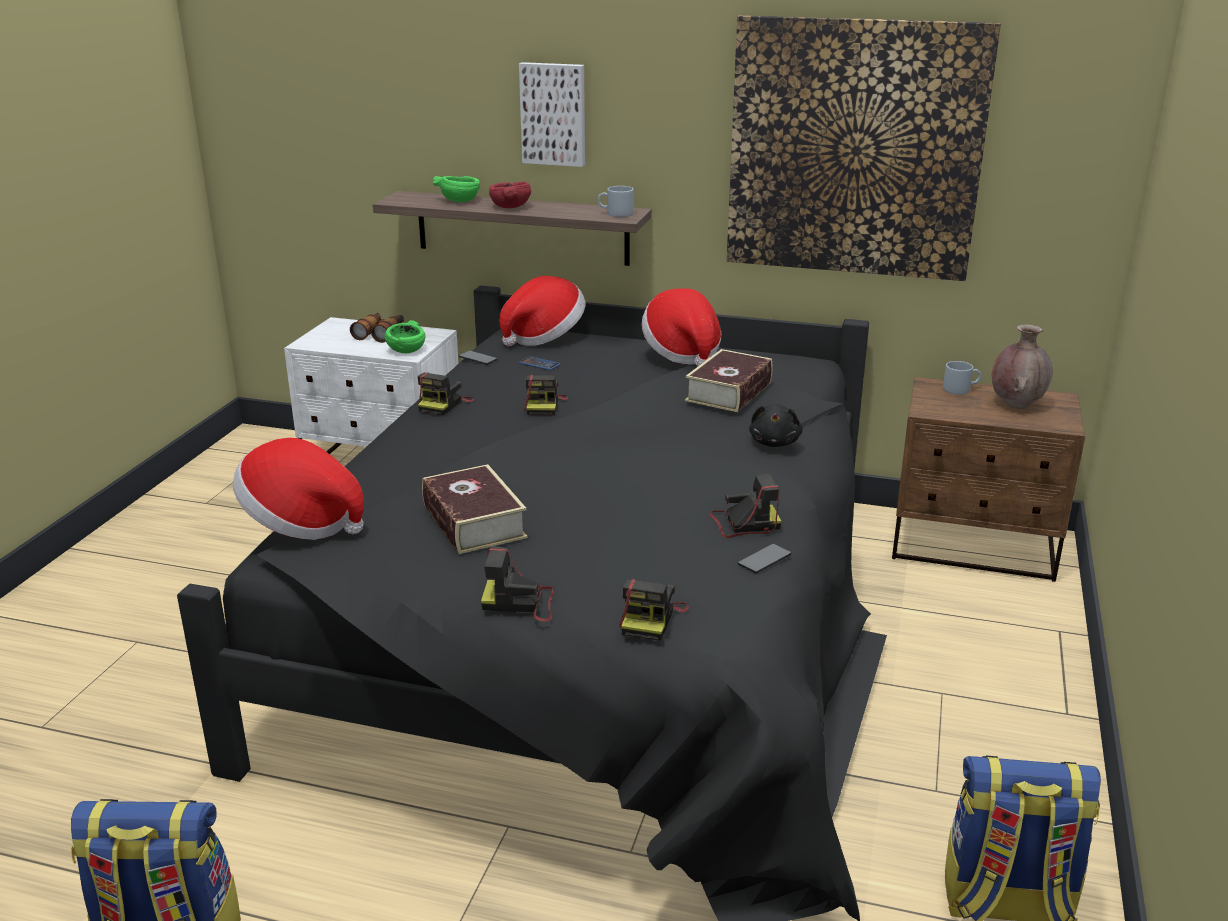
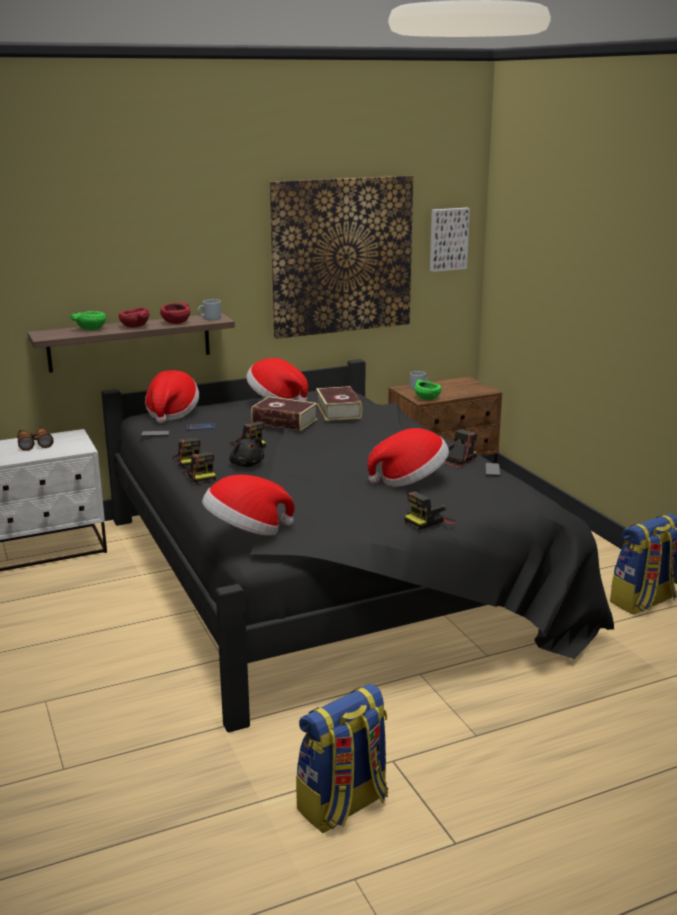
camera: 40 degrees left, 5 degrees down
green bowl [384,320,425,353] -> green bowl moved to [414,380,441,400]
book [422,464,528,554] -> book moved to [251,397,317,431]
picture [519,62,585,167] -> picture moved to [430,208,470,272]
camera [619,579,689,641] -> camera moved to [182,452,216,484]
black plush toy [749,404,803,447] -> black plush toy moved to [229,438,264,467]
brown vase [992,325,1053,409] -> none
none -> red bowl [160,302,190,324]
none -> hat [367,428,449,487]

